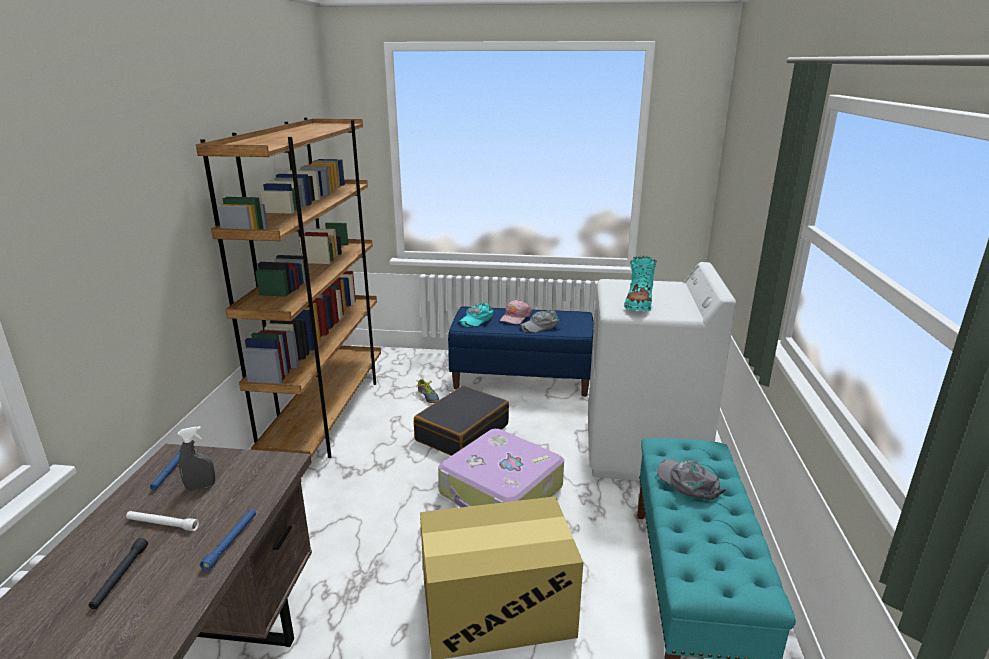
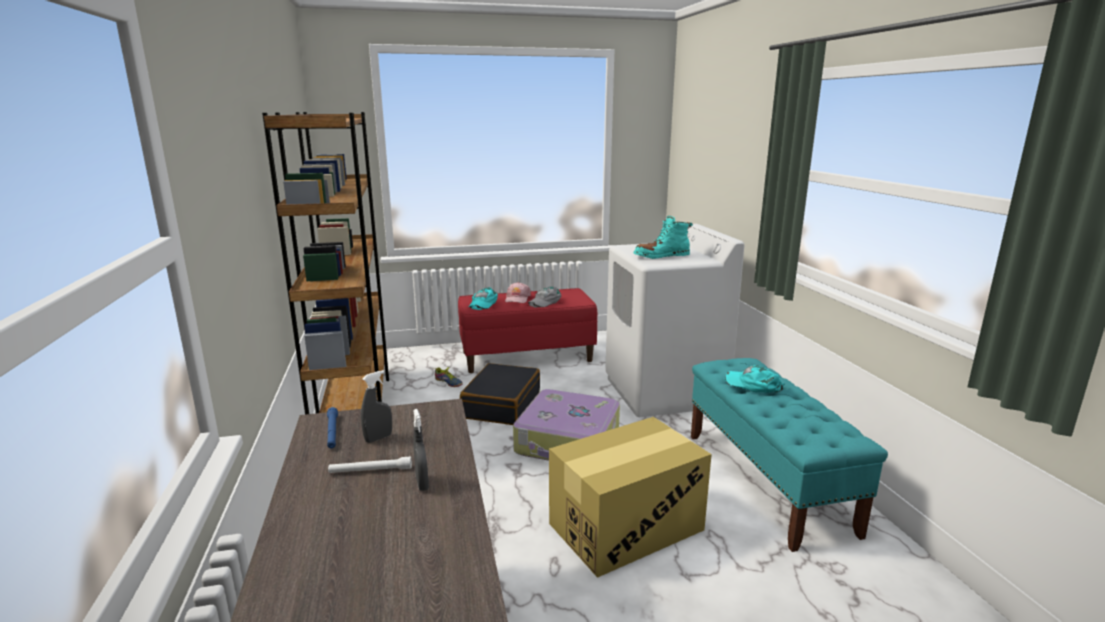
camera: 20 degrees left, 5 degrees down
black flashlight [89,538,148,609] -> none
blue flashlight [200,509,256,571] -> none
blue bench [448,307,594,397] -> red bench [458,288,598,373]
turquoise boot [624,256,657,311] -> turquoise boot turned 75 degrees clockwise [633,216,693,259]
grey cap [657,459,726,500] -> turquoise cap [724,365,785,393]
none -> grey spray bottle [413,409,429,491]

